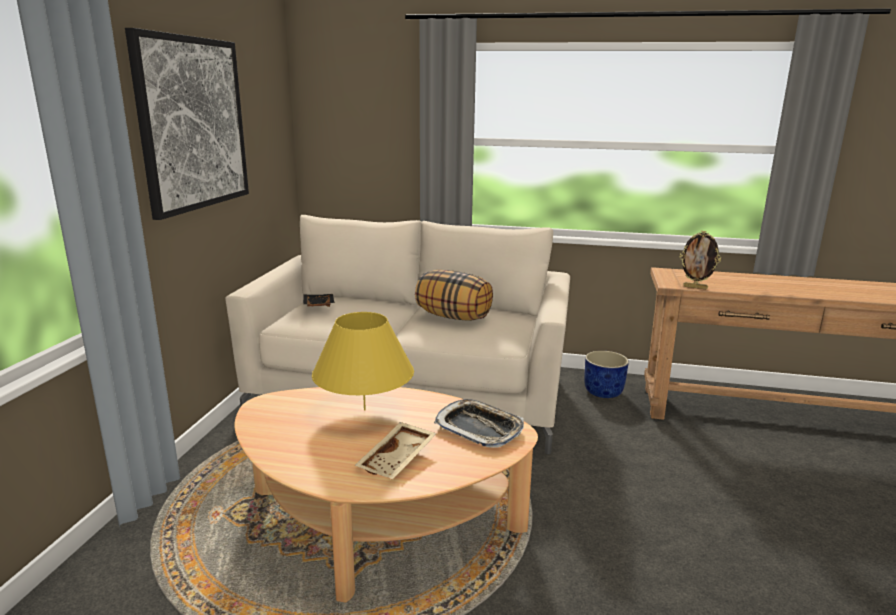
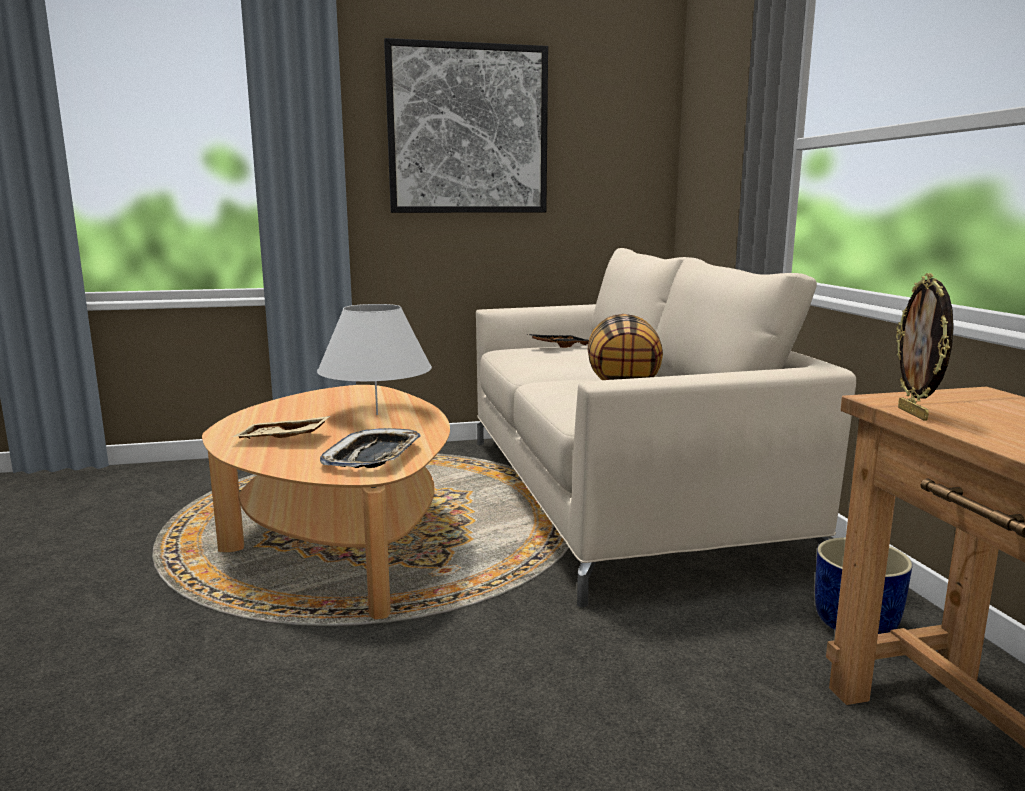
camera: 65 degrees right, 5 degrees down
yellow table lamp [312,312,414,411] -> white table lamp [317,304,432,415]

